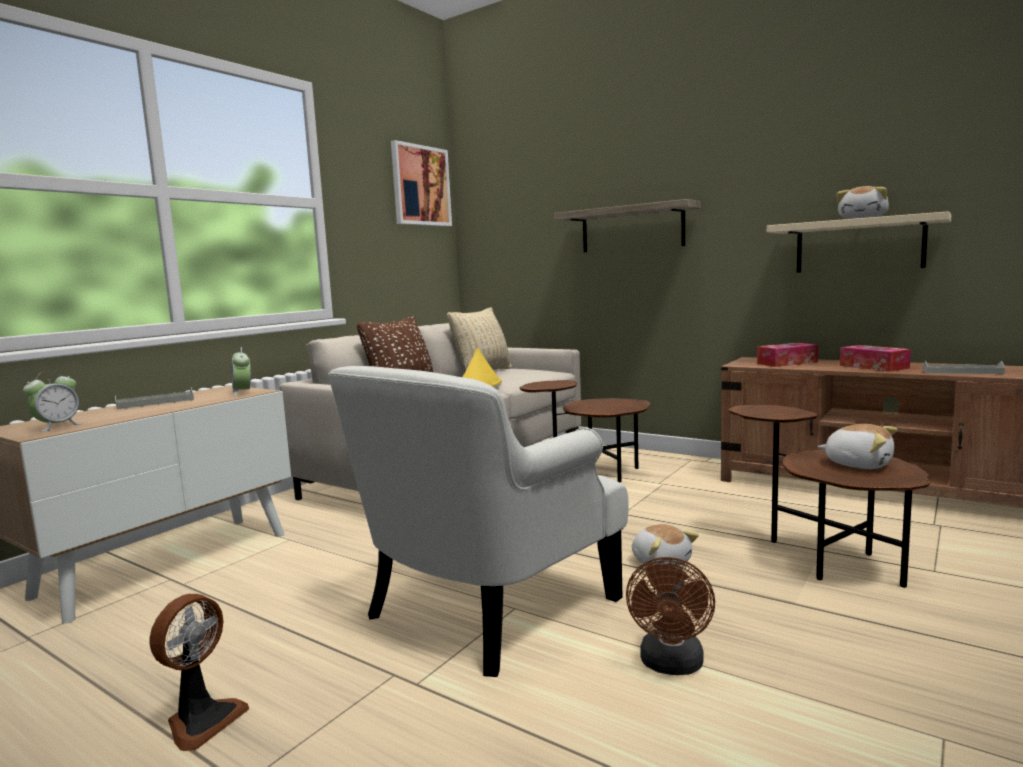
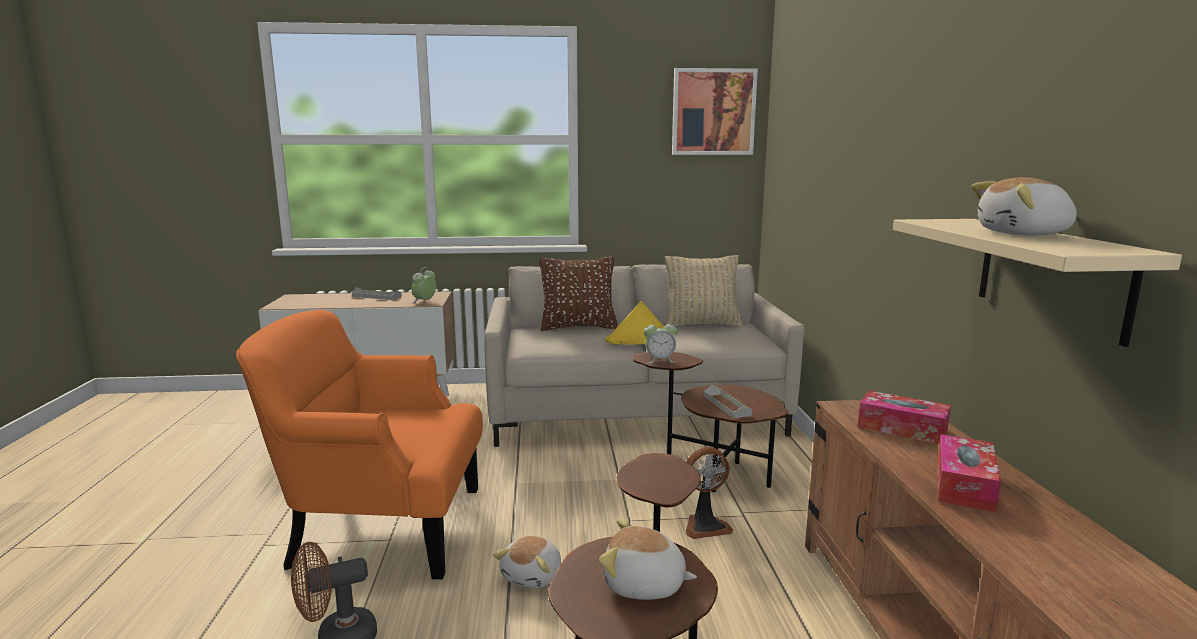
camera: 50 degrees right, 5 degrees up
alarm clock [23,371,83,432] -> alarm clock moved to [644,319,678,364]
fan [150,594,249,751] -> fan moved to [686,447,733,539]
white armchair [328,366,629,677] -> orange armchair [236,310,483,579]
shelf [554,199,701,252] -> none
plush toy [818,424,898,469] -> plush toy turned 105 degrees clockwise [599,519,697,600]
grey tray [923,361,1005,374] -> grey tray moved to [704,385,752,418]

